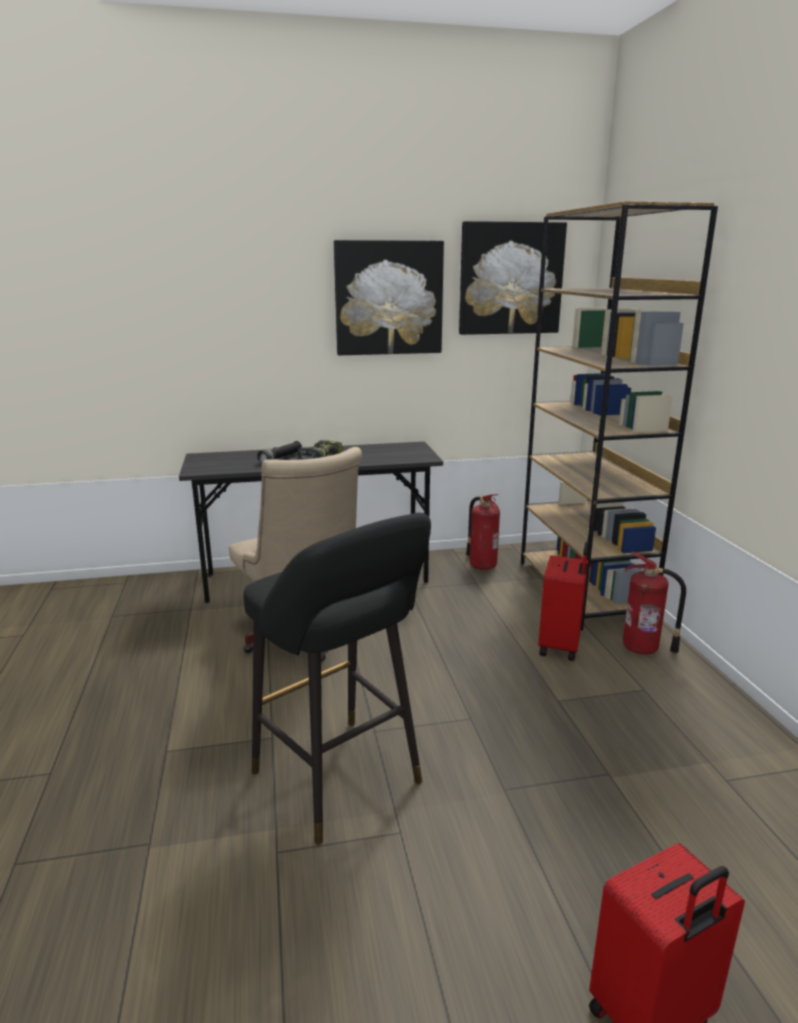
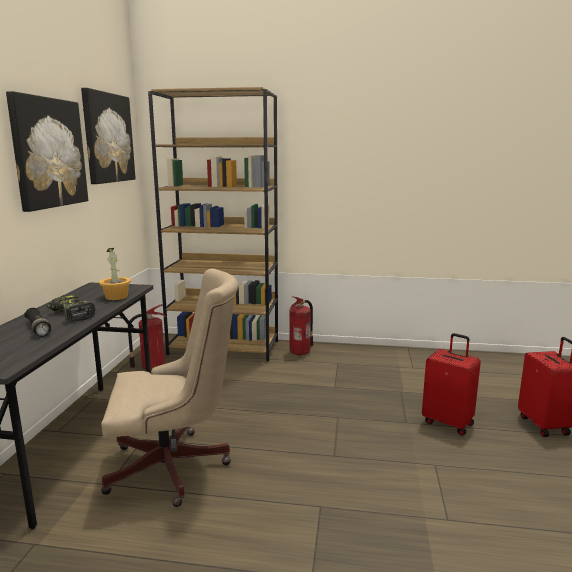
camera: 70 degrees left, 5 degrees down
black stool [243,513,431,845] -> none
red suitcase [538,542,589,661] -> red suitcase moved to [422,333,481,435]
none -> potted plant [99,248,131,300]

